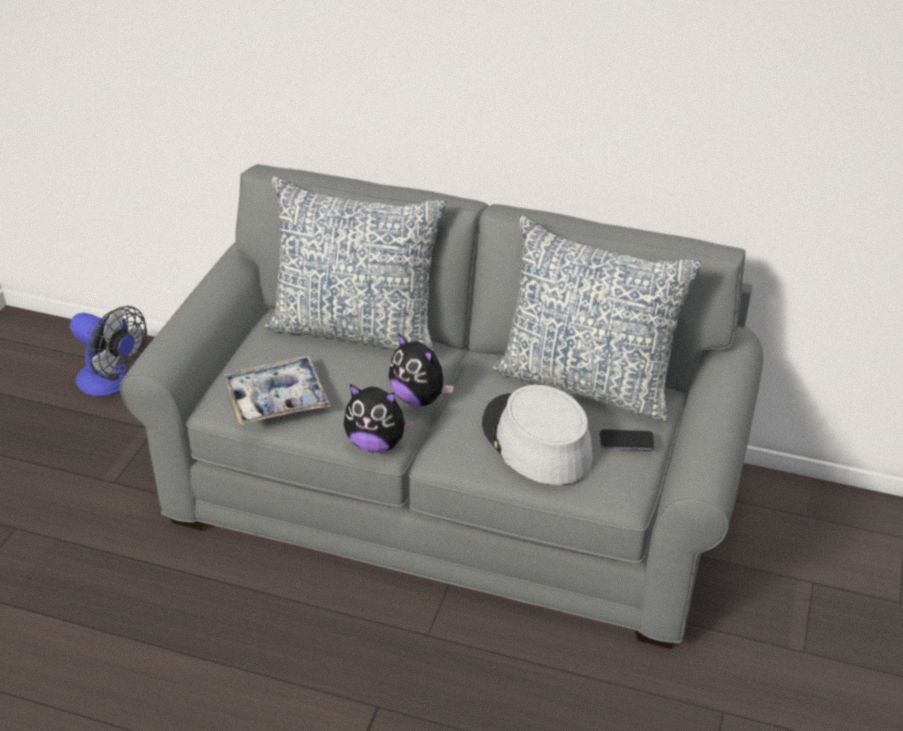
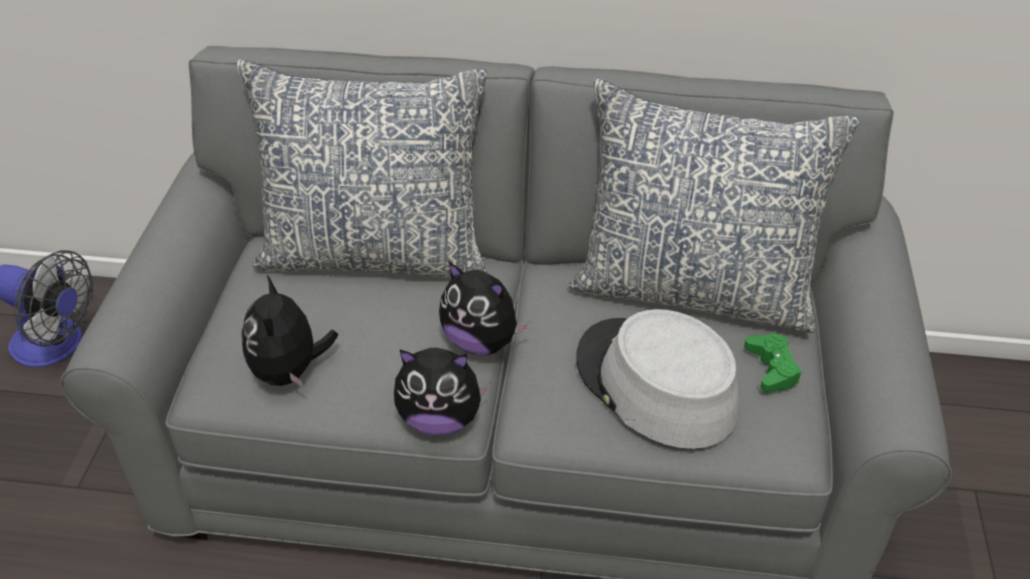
camera: 10 degrees left, 5 degrees up
tray [224,356,330,425] -> plush toy [241,275,338,388]
phone [600,429,655,450] -> green game controller [744,333,802,392]

